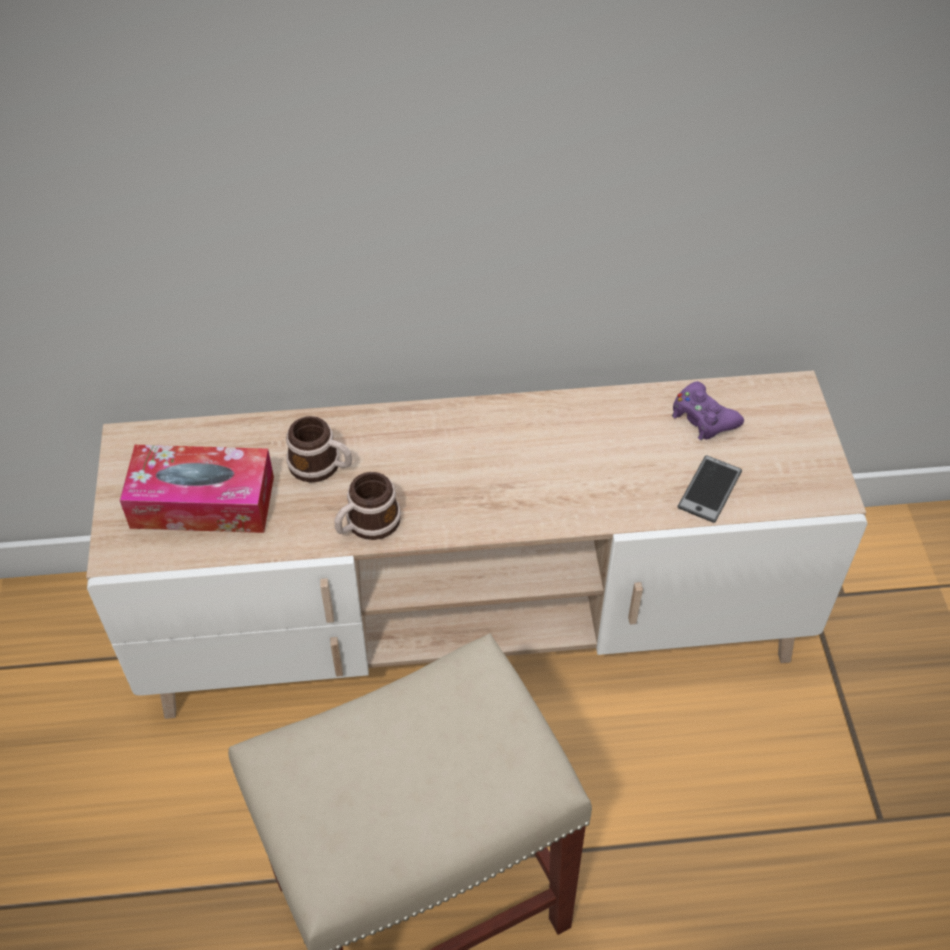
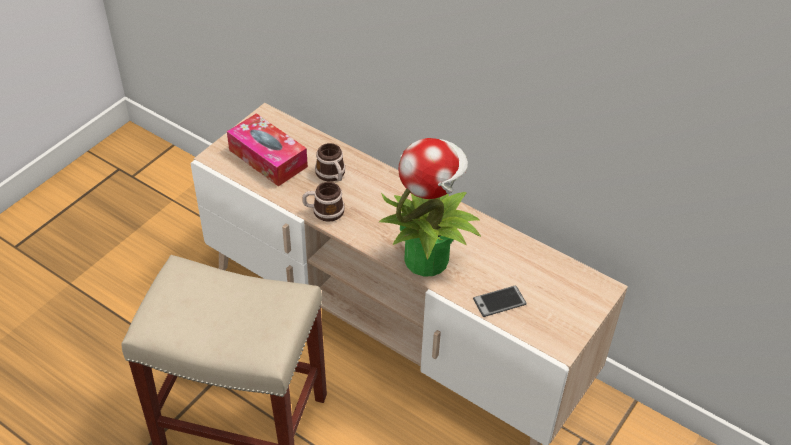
camera: 40 degrees right, 5 degrees down
purple game controller [672,381,744,440] -> none
none -> potted plant [379,138,481,276]

